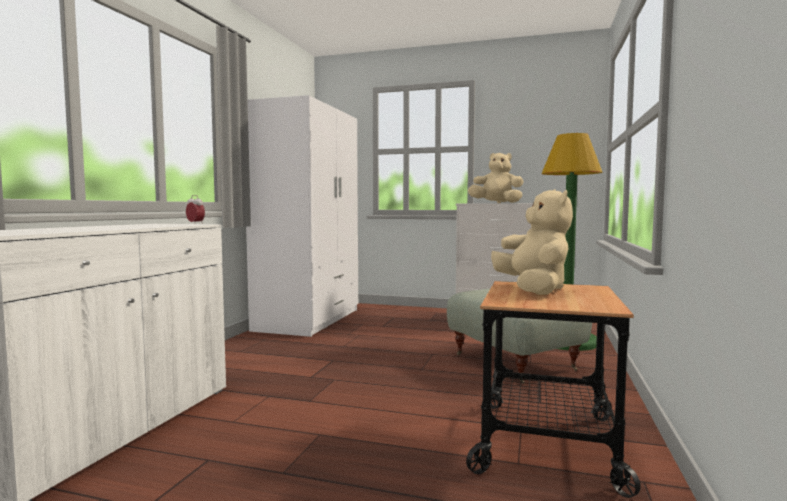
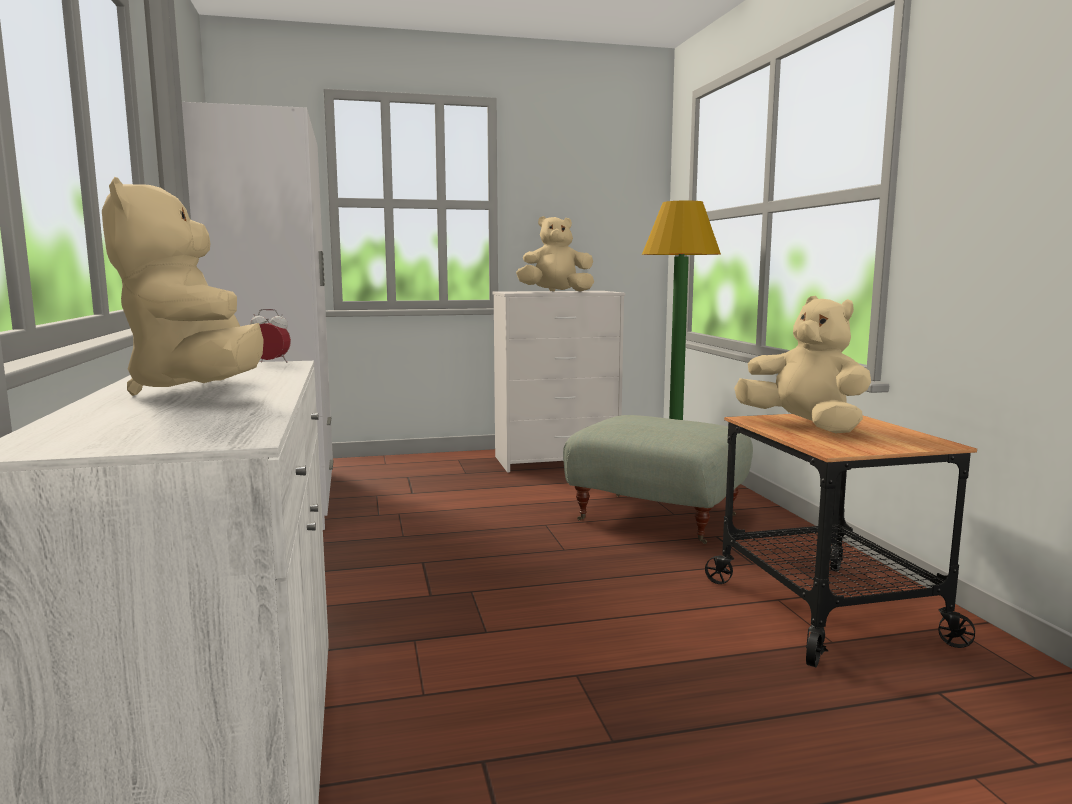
camera: 30 degrees left, 5 degrees up
none -> beige plush toy [102,177,264,396]

